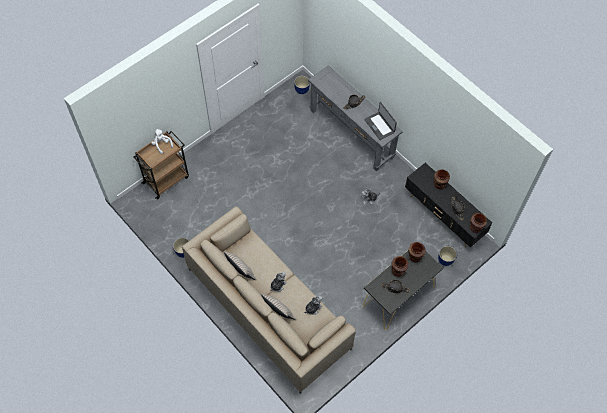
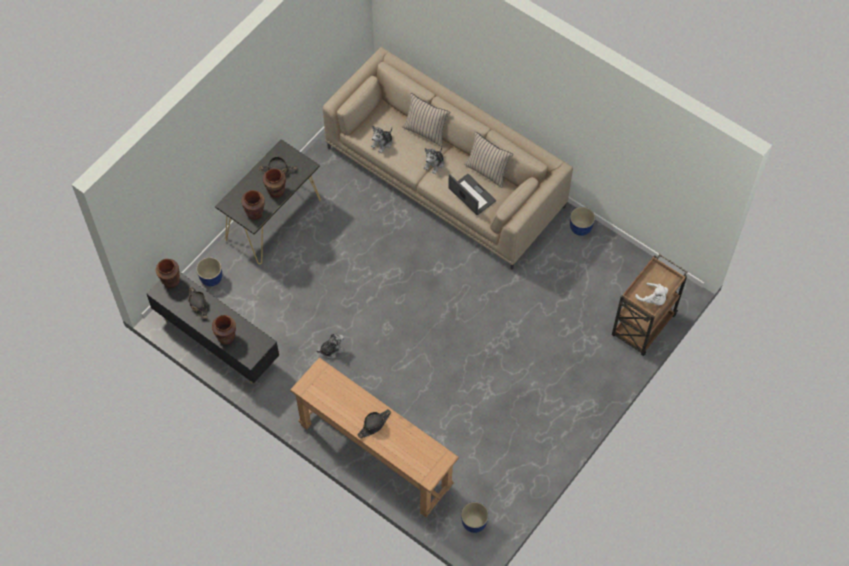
camera: 170 degrees right, 0 degrees up
grey console table [308,65,403,171] -> brown console table [290,357,459,517]
laptop [364,102,397,140] -> laptop moved to [448,174,496,215]

